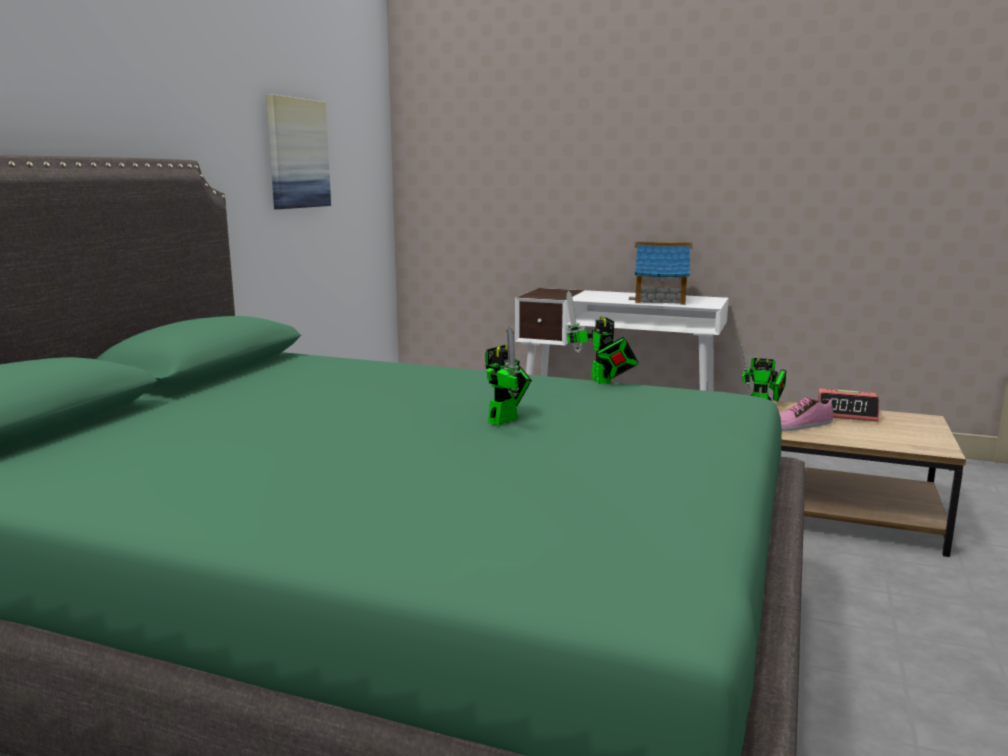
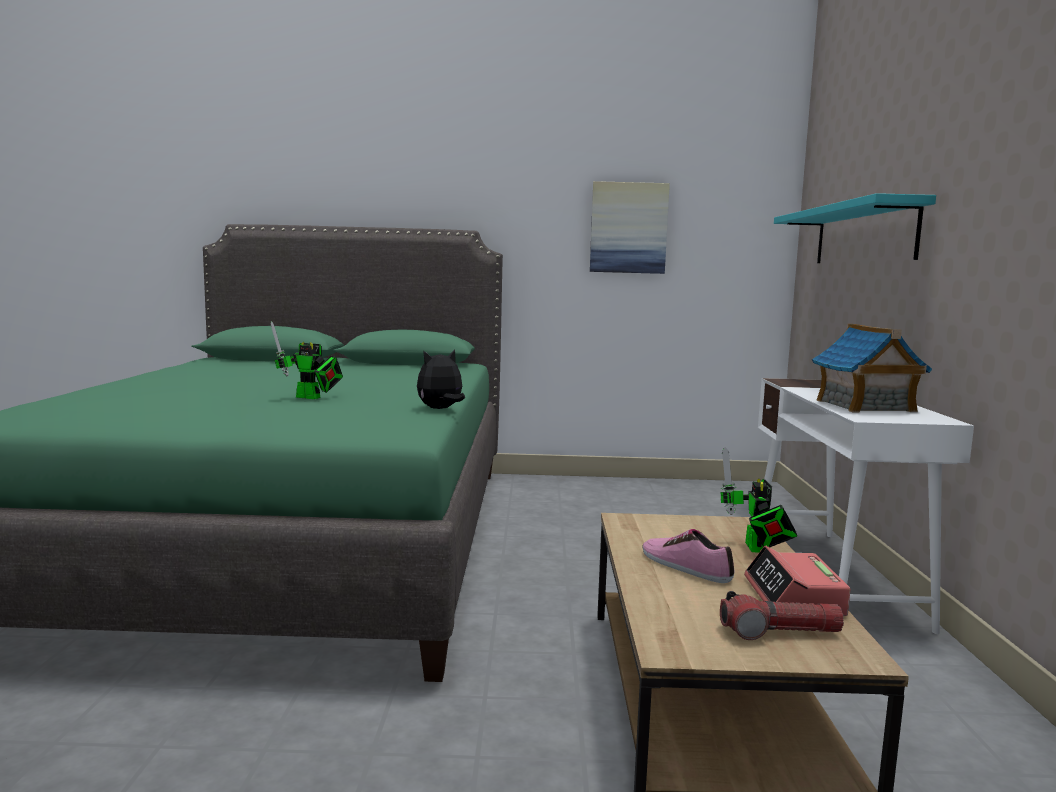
camera: 70 degrees right, 5 degrees down
toy robot [566,290,639,384] -> plush toy [417,350,465,409]
none -> flashlight [720,591,844,640]
none -> turquoise shelf [774,193,936,263]

